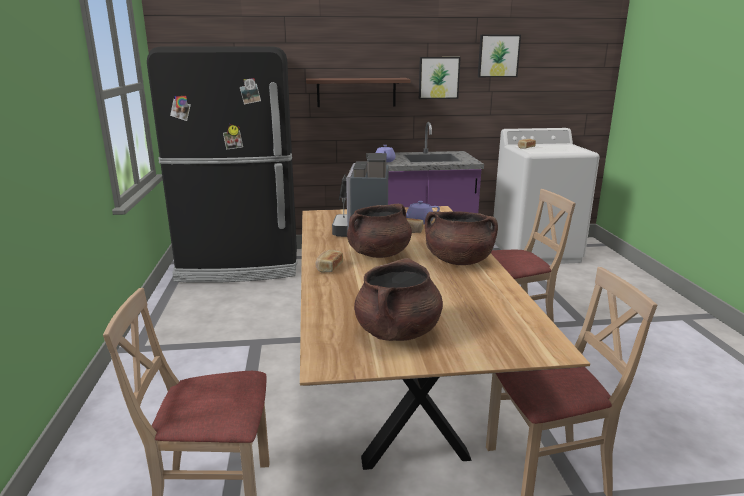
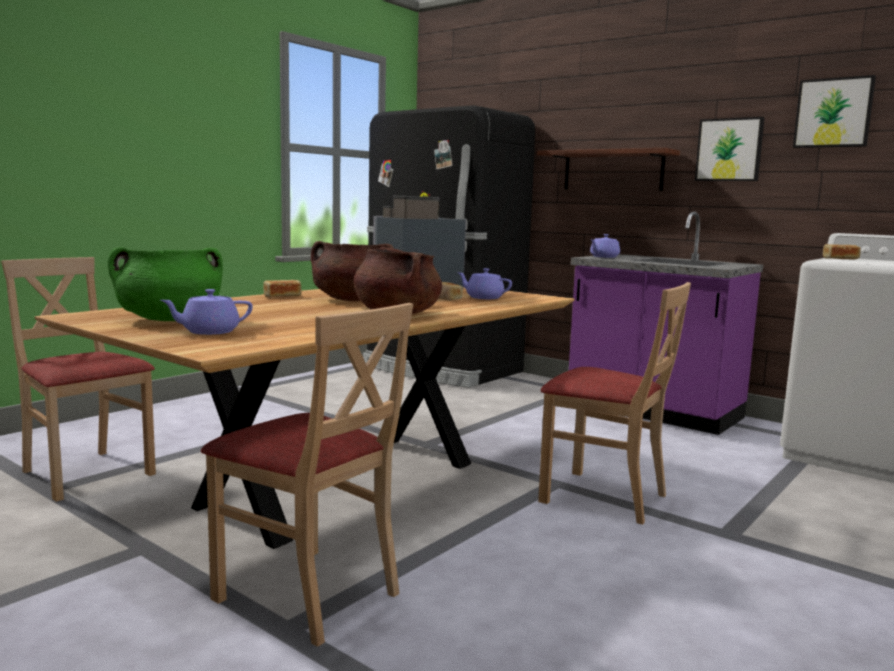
camera: 45 degrees right, 10 degrees down
brown cooking pot [354,258,443,341] -> green cooking pot [108,247,223,321]
none -> purple teapot [160,289,253,335]

